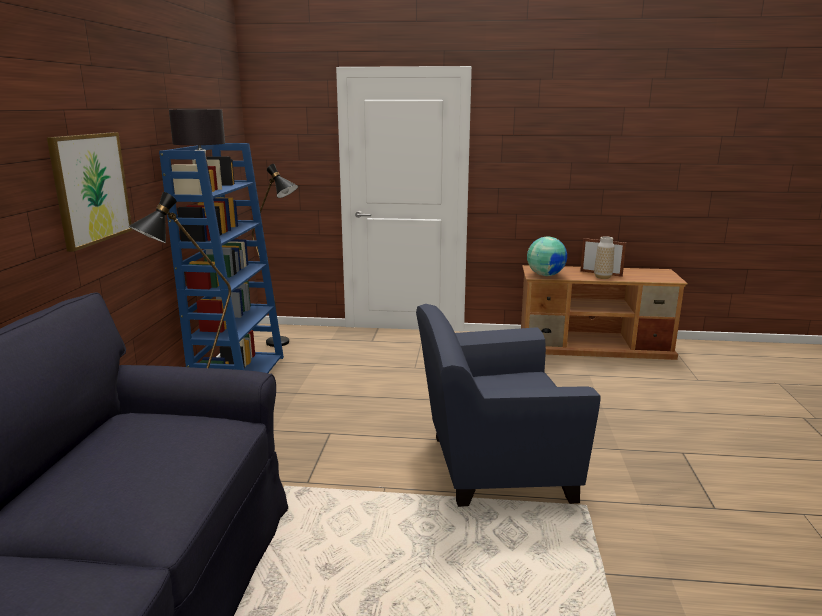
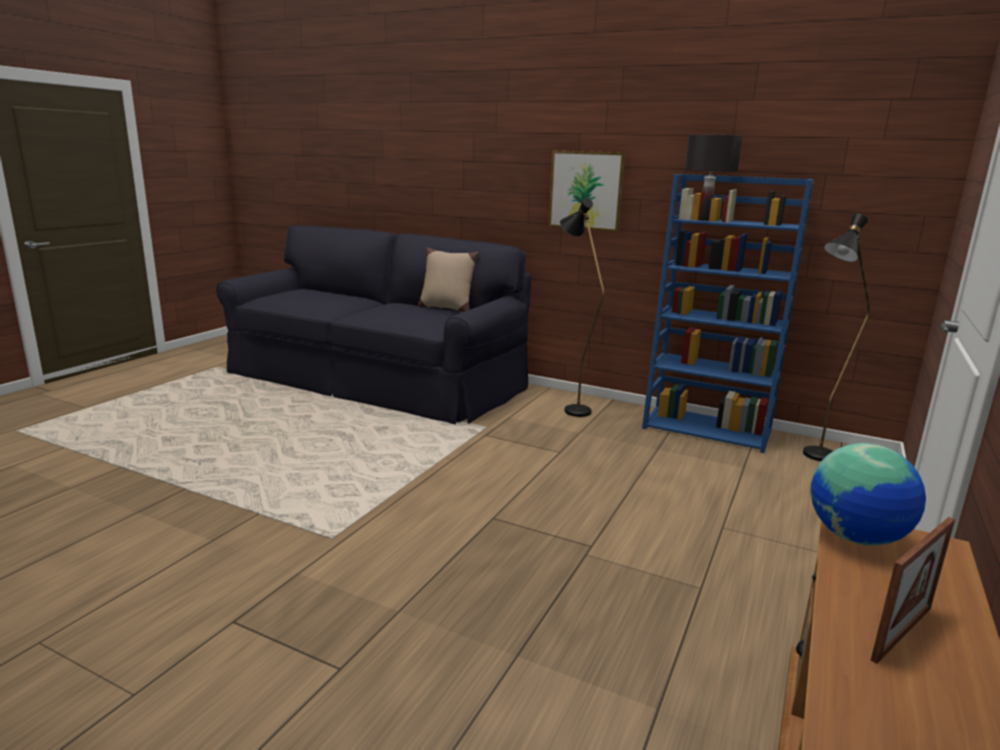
camera: 110 degrees right, 0 degrees up
blue armchair [416,304,601,507] -> none
vase [594,236,614,279] -> none
none -> beige pillow [418,247,479,312]

